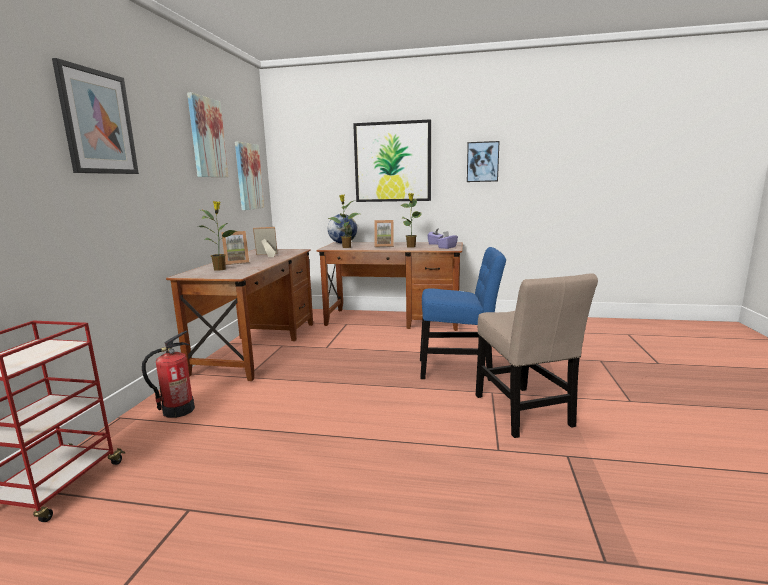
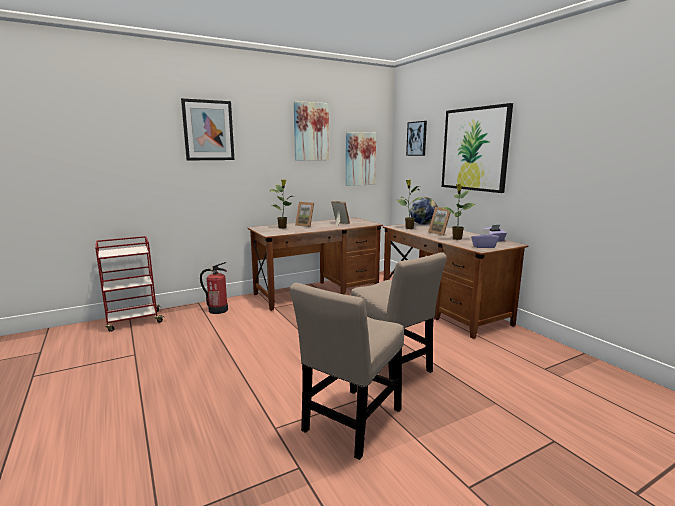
camera: 50 degrees right, 0 degrees up
blue chair [420,247,506,381] -> beige chair [351,252,447,380]
picture [467,141,499,182] -> picture moved to [406,121,427,156]

